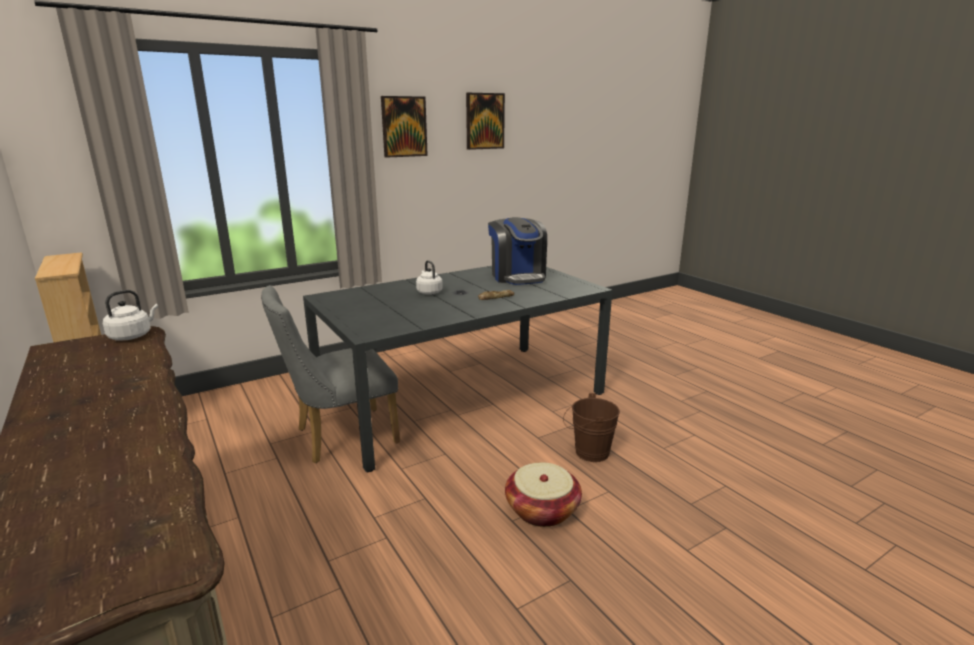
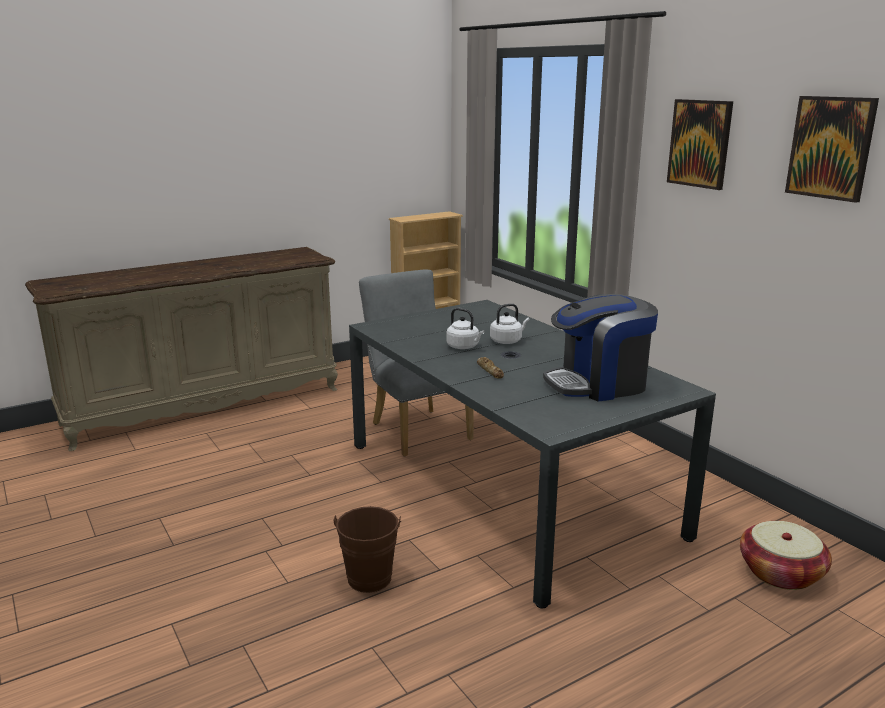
camera: 90 degrees right, 0 degrees up
white kettle [103,290,158,341] -> white kettle moved to [446,308,484,349]
basket [505,462,582,527] -> basket moved to [740,521,832,590]

